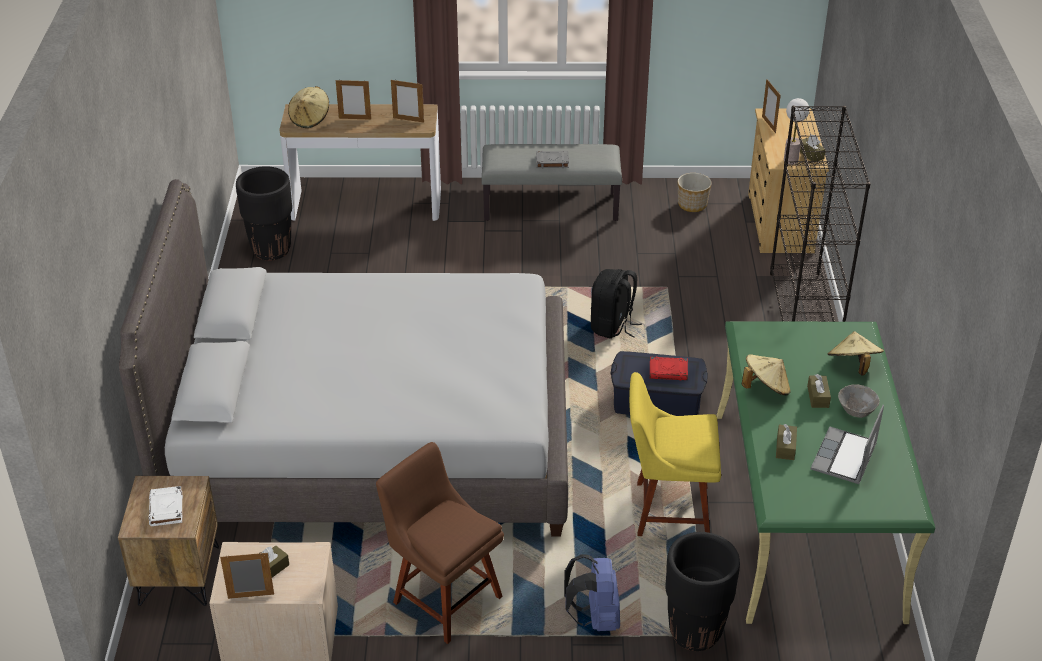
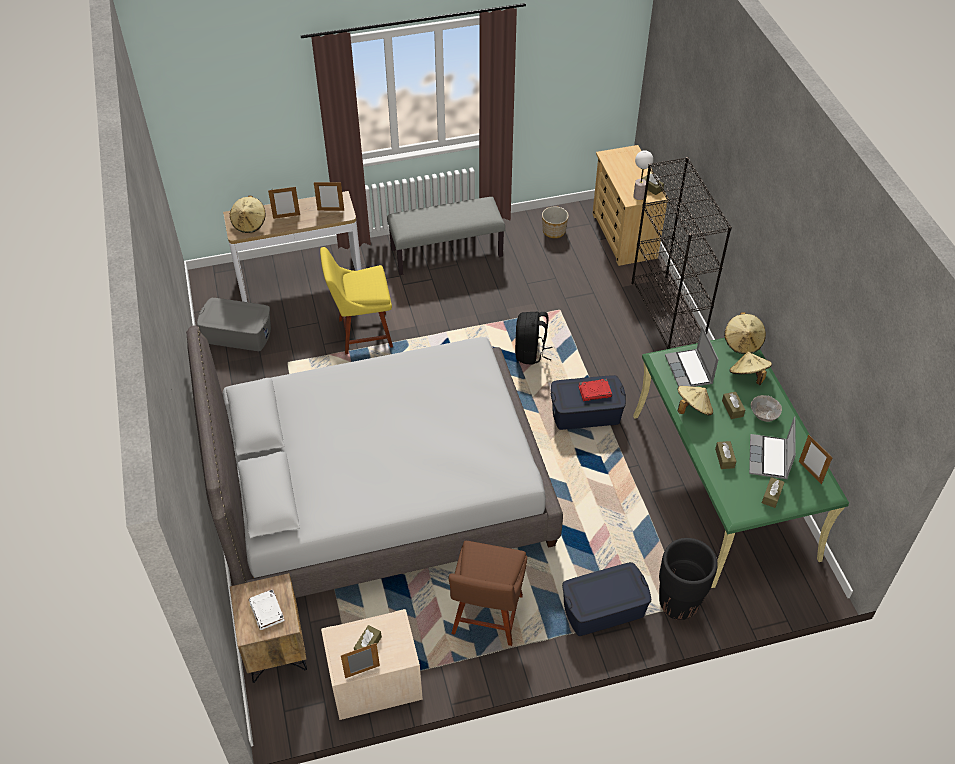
camera: 15 degrees left, 10 degrees up
black planter [236,166,292,261] -> grey storage box [197,298,271,351]
brown chair [376,442,504,644] -> brown chair turned 105 degrees counterclockwise [449,541,527,646]
grey book [536,150,569,168] -> none
blue backpack [564,554,620,631] -> blue storage box [562,562,651,636]
yellow chair [629,372,721,536] -> yellow chair moved to [320,247,393,355]
picture frame [762,79,781,133] -> picture frame moved to [799,435,832,485]
none -> laptop [665,326,719,387]
none -> beige hat [724,312,766,354]
none -> brown tissue box [762,477,785,508]

